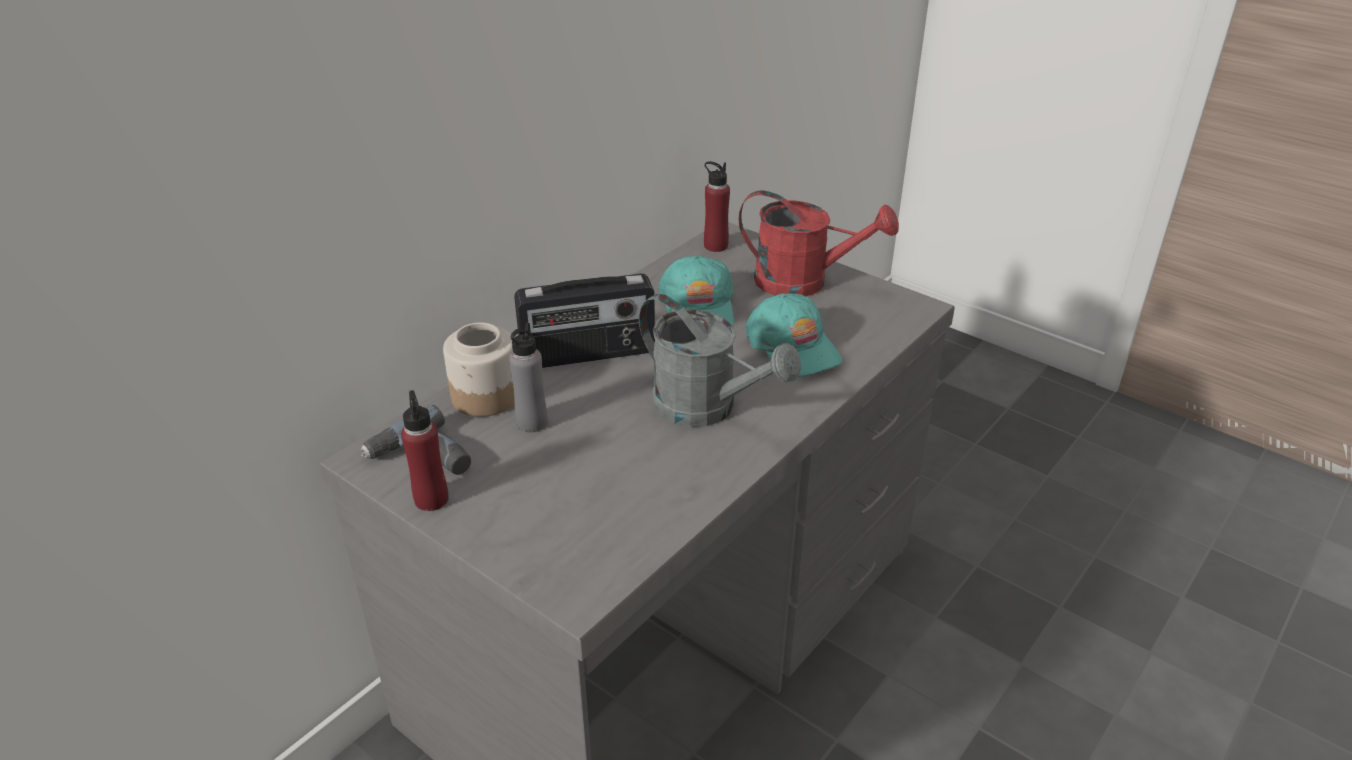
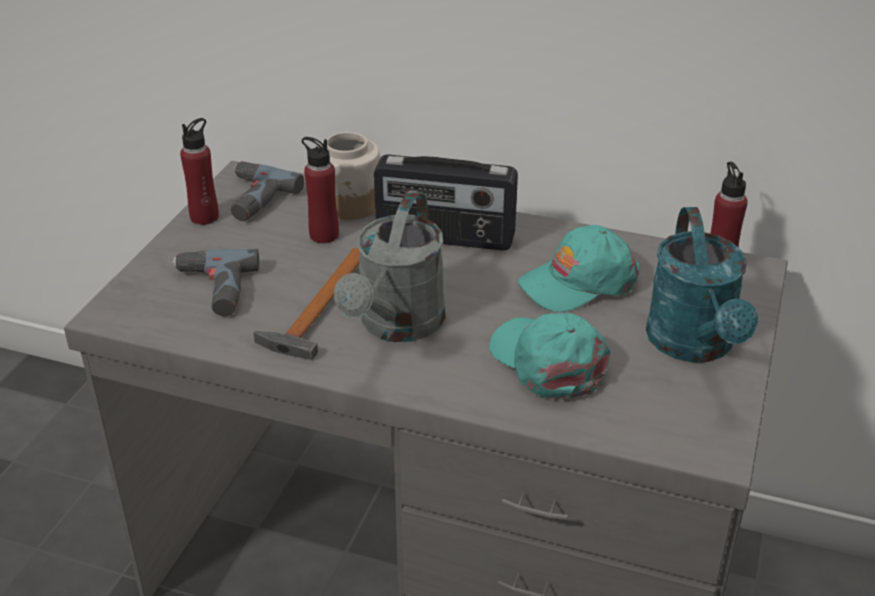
camera: 70 degrees right, 0 degrees up
grey bottle [509,322,547,433] -> red bottle [302,137,339,243]
radio [514,274,655,368] -> radio turned 45 degrees counterclockwise [374,155,518,251]
red watering can [738,190,899,296] -> turquoise watering can [646,207,758,363]
turquoise cap [745,293,842,377] -> turquoise cap turned 105 degrees clockwise [489,313,610,400]
none -> power drill [171,249,259,316]
none -> hammer [253,248,360,360]

